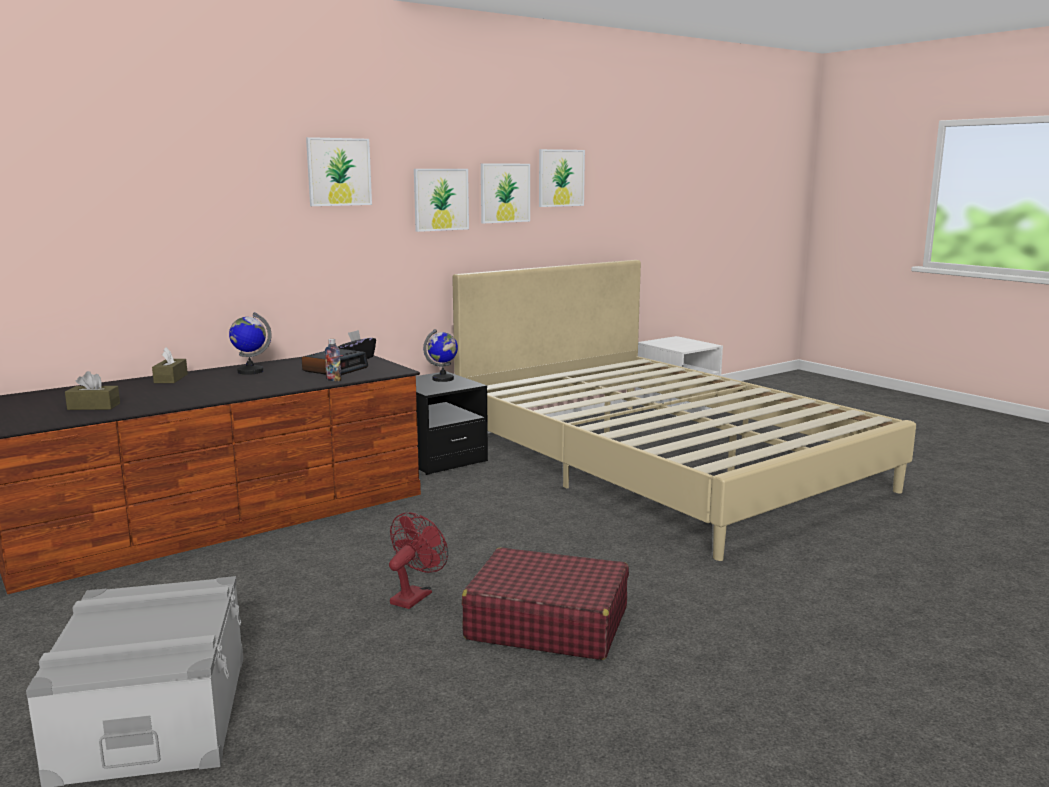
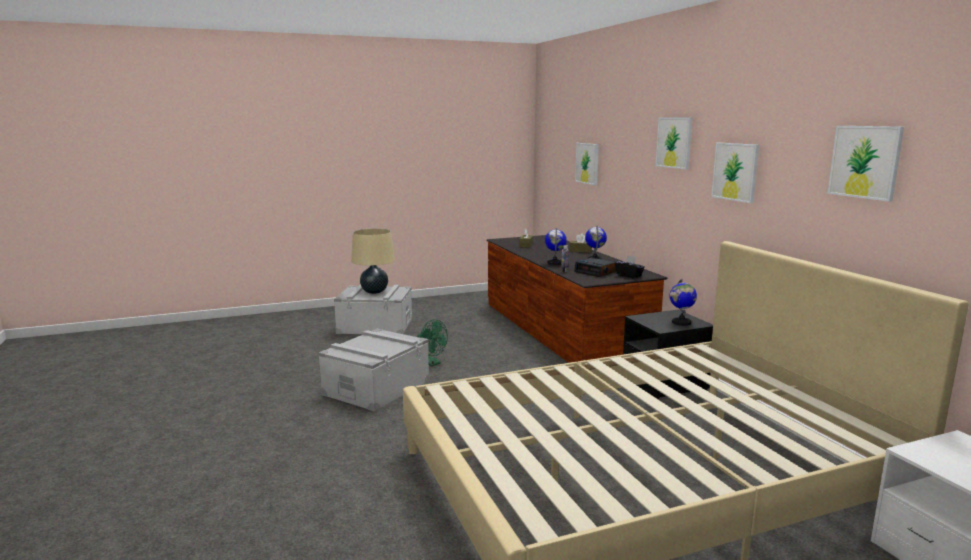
camera: 105 degrees right, 0 degrees up
red fan [389,512,448,609] -> green fan [417,319,448,366]
red suitcase [462,548,629,660] -> grey storage box [318,329,429,412]
picture [481,163,530,224] -> picture moved to [575,143,599,185]
none -> beige table lamp [351,228,395,294]
none -> globe [545,228,567,265]

